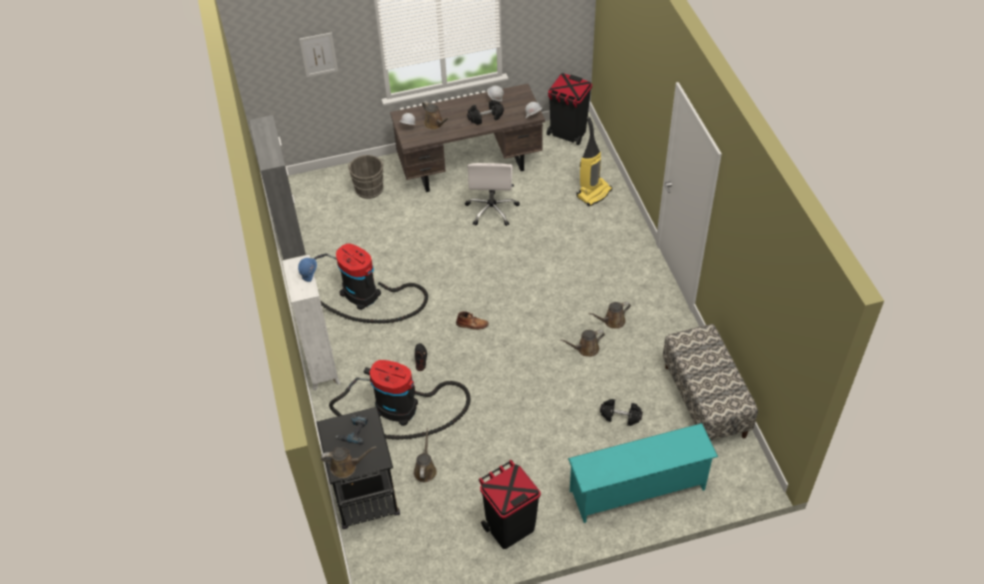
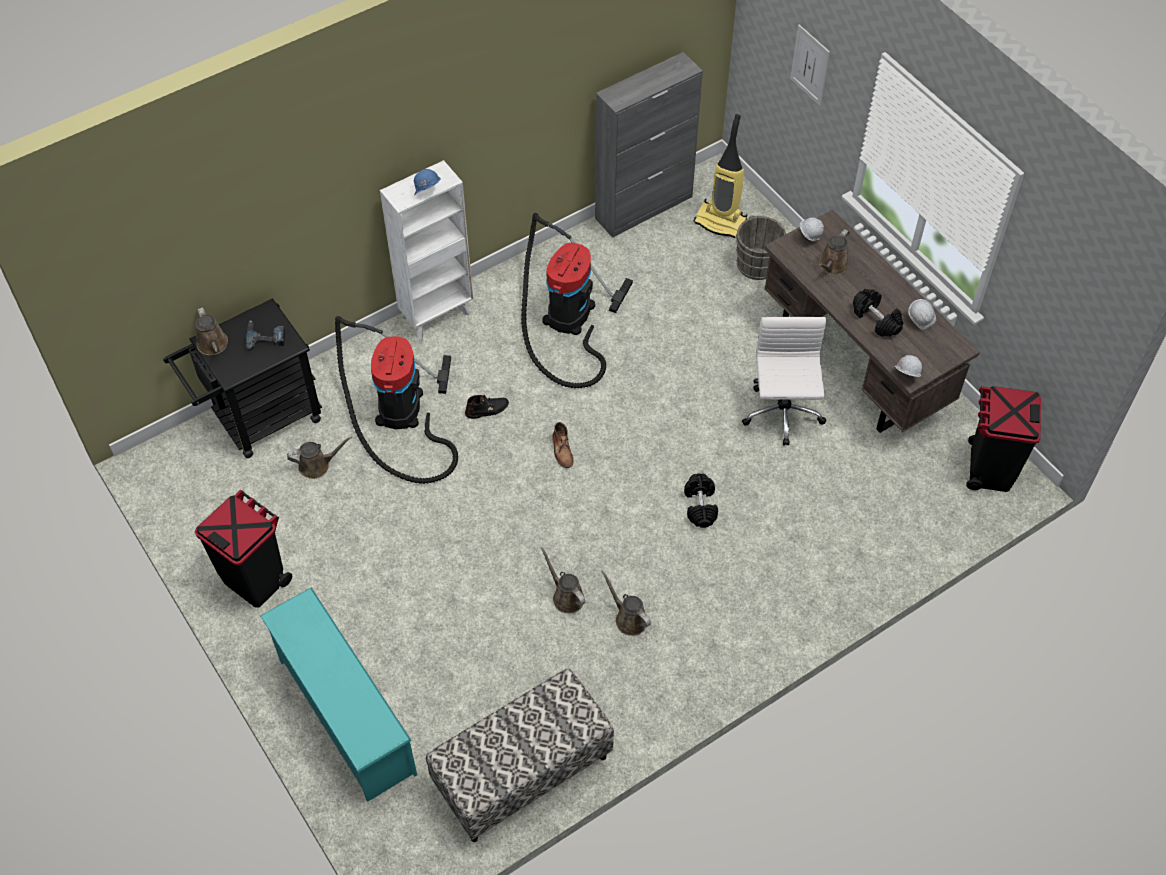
camera: 70 degrees right, 5 degrees up
white office chair [465,163,520,226] -> white office chair turned 105 degrees clockwise [742,317,826,446]
vacuum cleaner [576,117,612,206] -> vacuum cleaner moved to [694,114,747,238]
black dumbbell [600,399,643,426] -> black dumbbell moved to [684,474,718,528]

